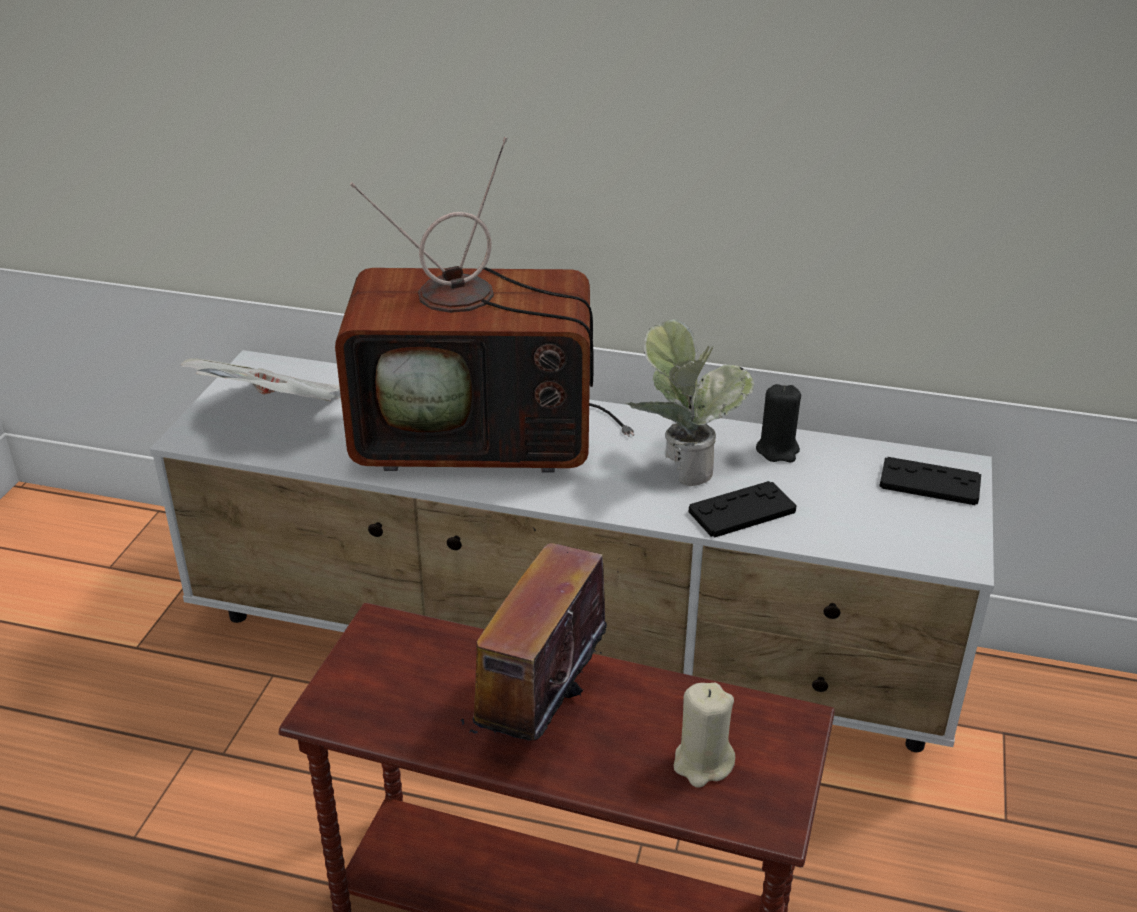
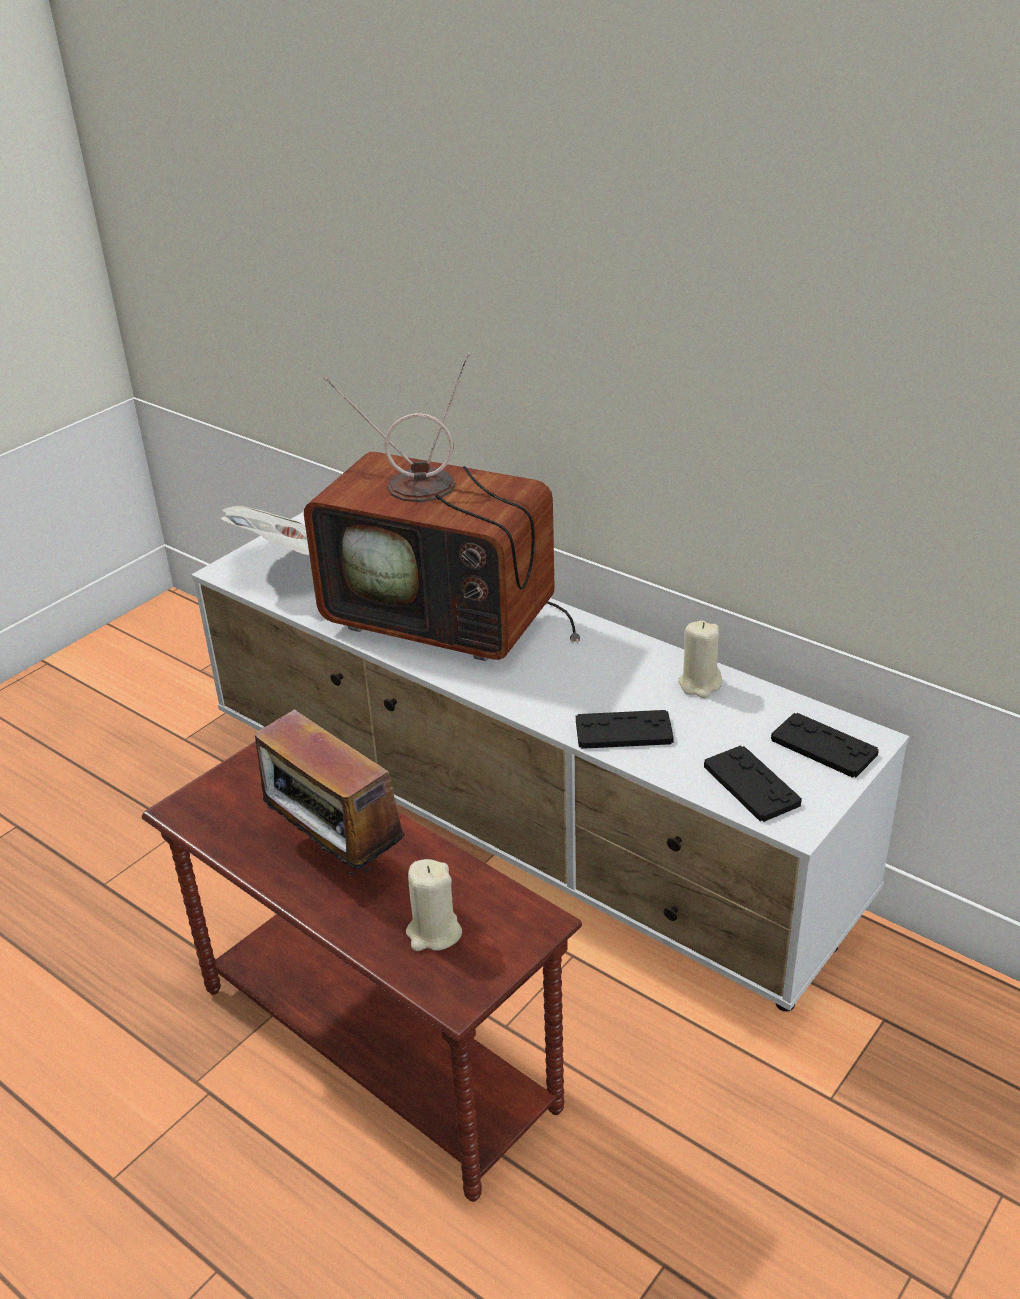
camera: 25 degrees right, 0 degrees up
radio [460,528,607,741] -> radio turned 90 degrees counterclockwise [255,710,405,876]
potted plant [626,319,754,486] -> none
black candle [756,384,801,462] -> beige candle [678,620,722,698]
none -> black game controller [704,745,802,822]

